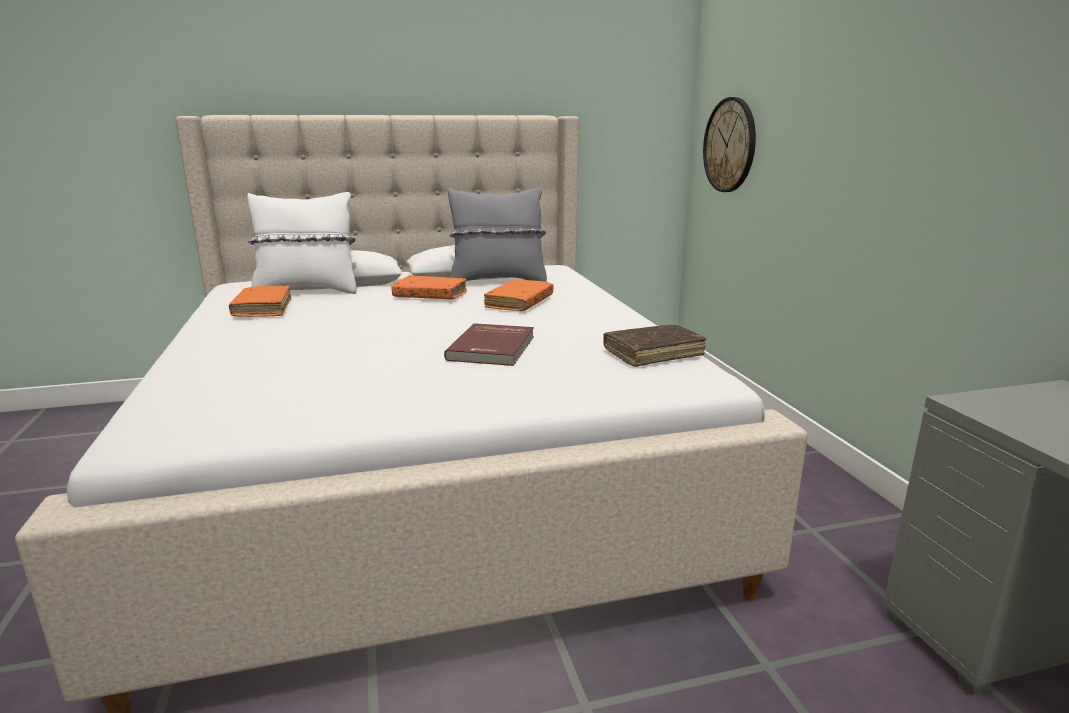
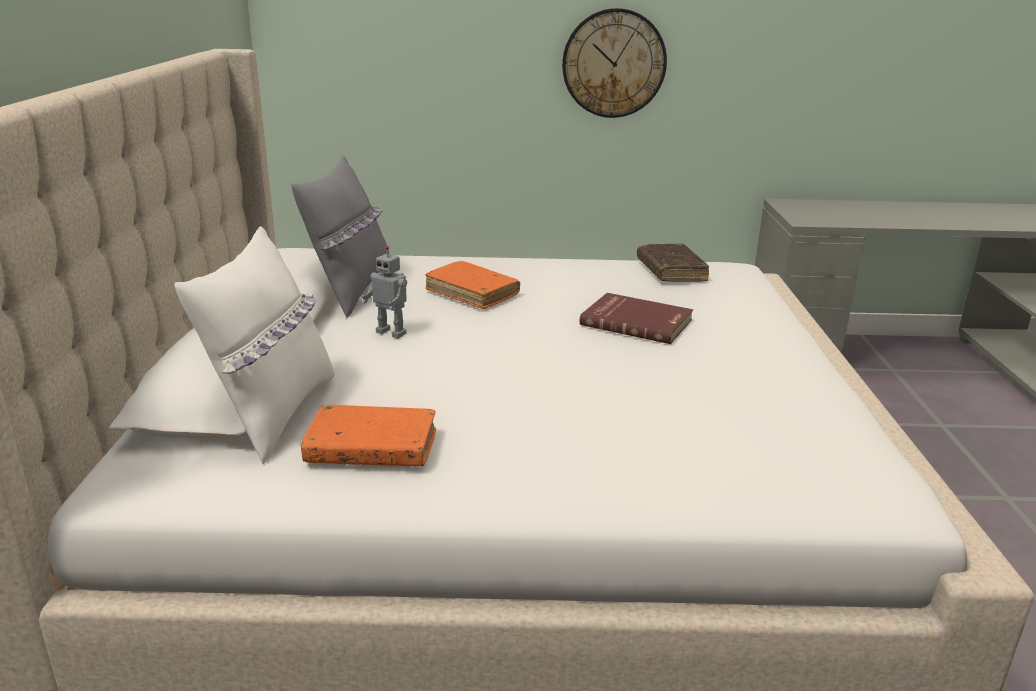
camera: 75 degrees left, 5 degrees up
orange book [391,275,467,300] -> toy robot [361,246,407,338]
wall clock [703,97,756,192] -> wall clock moved to [562,8,667,118]

